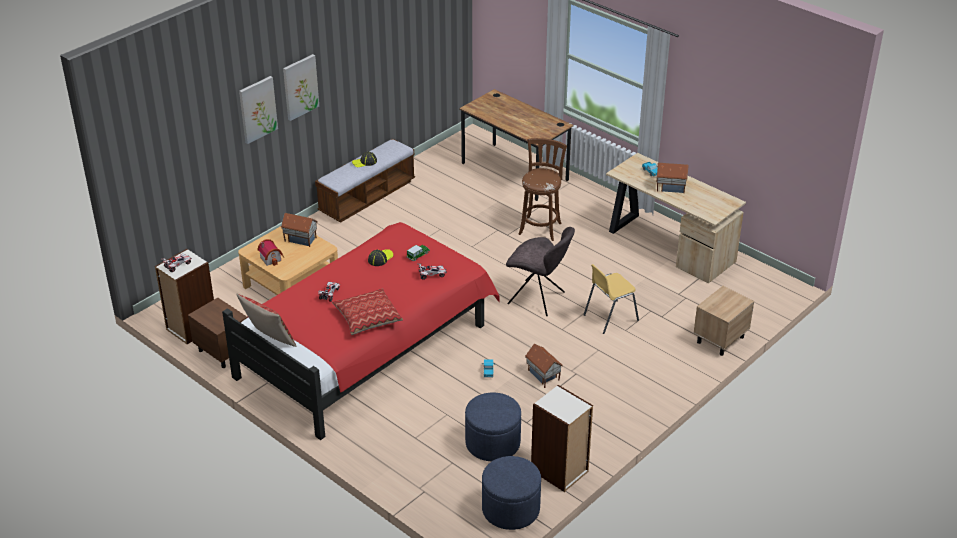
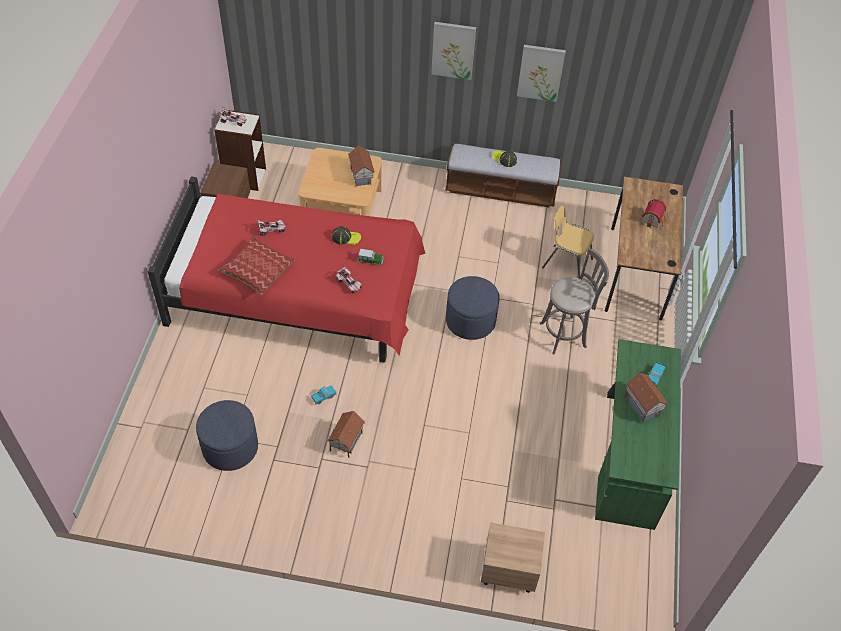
camera: 55 degrees right, 15 degrees up
pillow [237,294,297,347] -> none
picture [239,76,278,144] -> picture moved to [517,45,566,102]
toy house [257,239,284,266] -> toy house moved to [642,199,666,227]
blue ottoman [482,456,541,530] -> blue ottoman moved to [446,276,500,340]
grey chair [506,227,575,316] -> none
brown stool [519,138,567,241] -> grey stool [540,248,609,354]
bookcase [531,385,593,492] -> none
yellow chair [584,264,639,334] -> yellow chair moved to [542,205,594,279]
beige desk [606,153,746,283] -> green desk [595,339,681,530]

